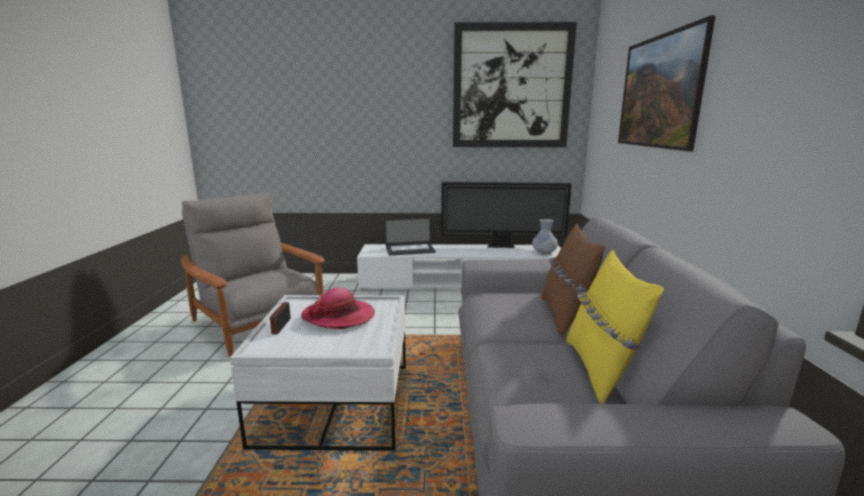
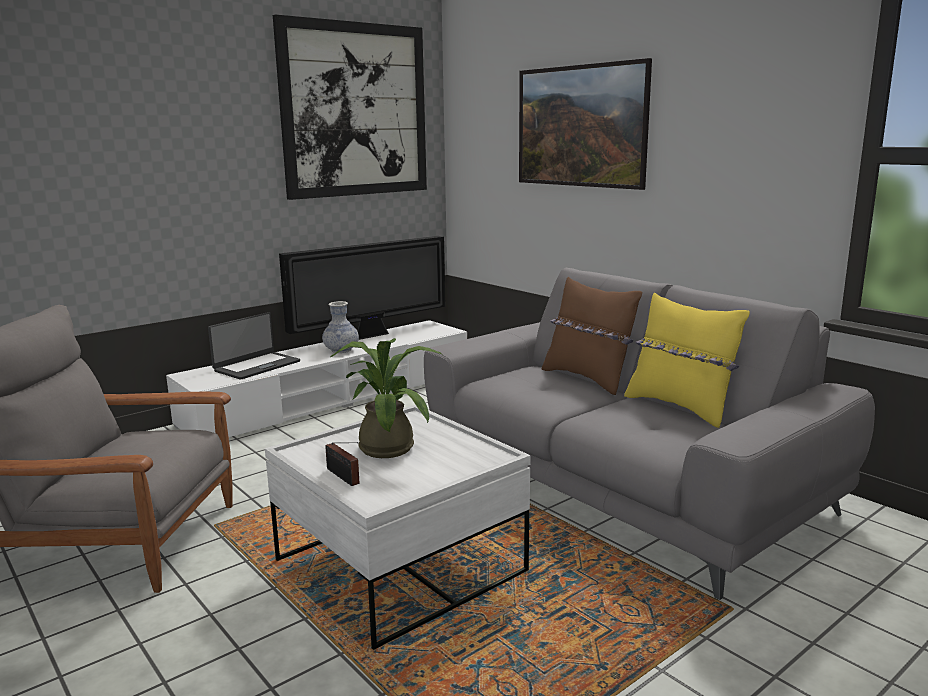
camera: 40 degrees left, 0 degrees up
hat [301,288,375,329] -> potted plant [330,338,442,458]
vase [532,219,558,254] -> vase moved to [322,301,359,353]

